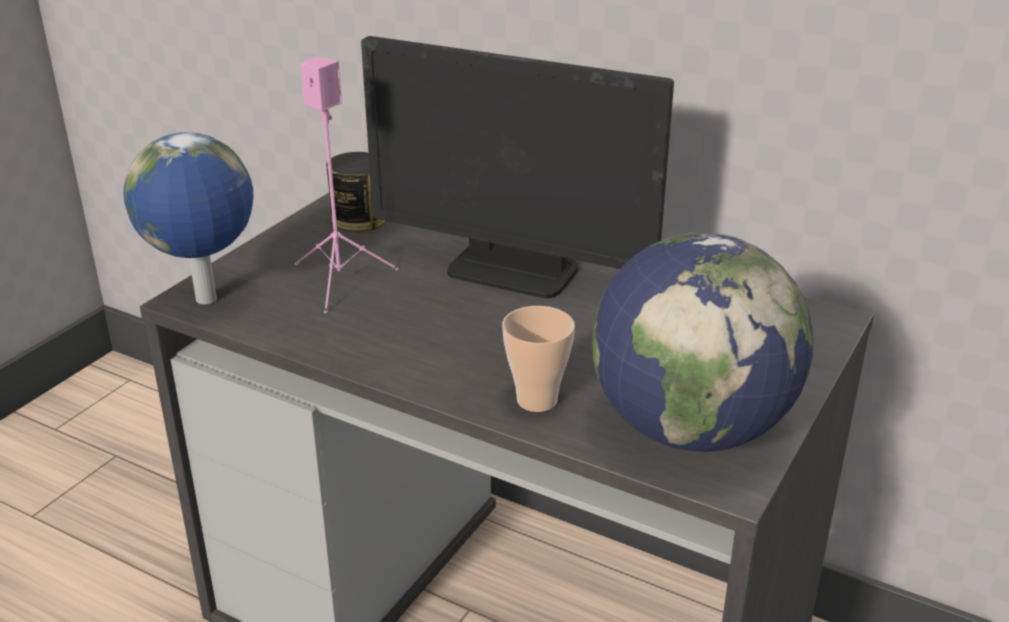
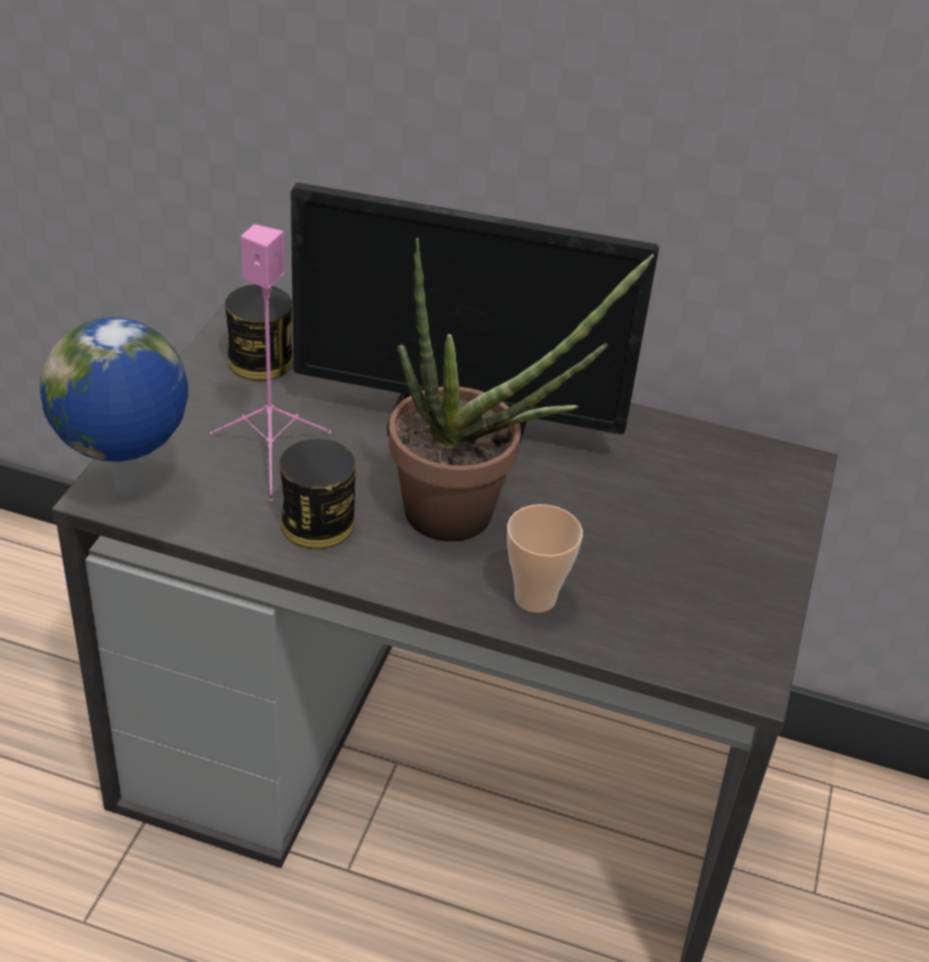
camera: 15 degrees left, 10 degrees up
globe [592,233,813,452] -> none
none -> can [279,439,355,549]
none -> potted plant [389,238,654,542]

